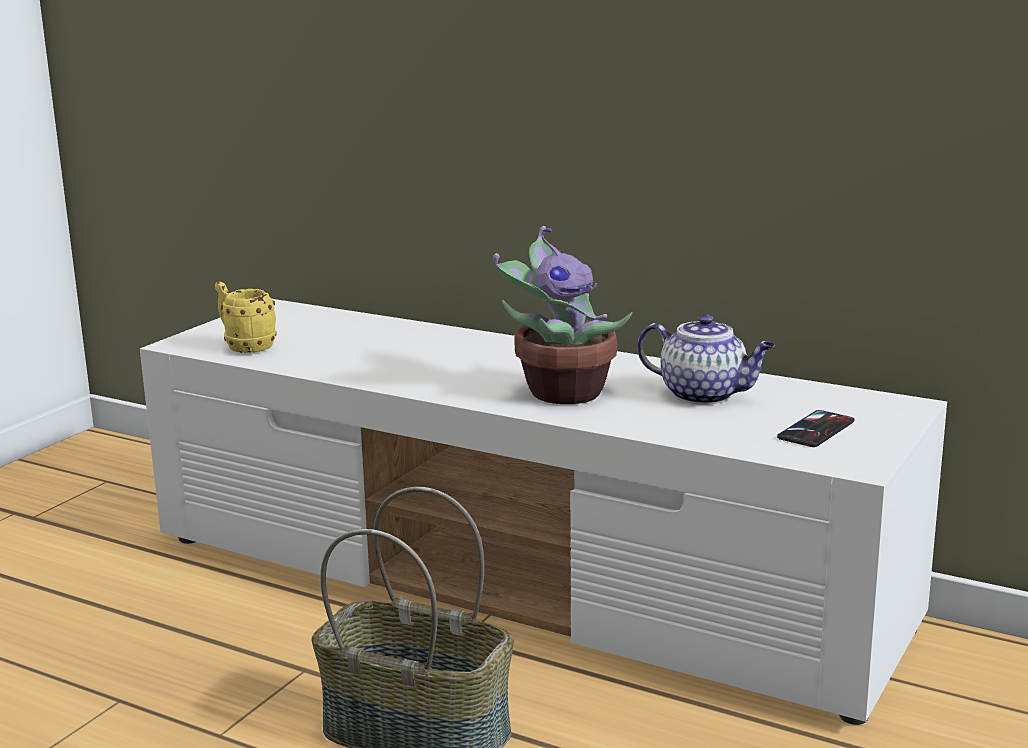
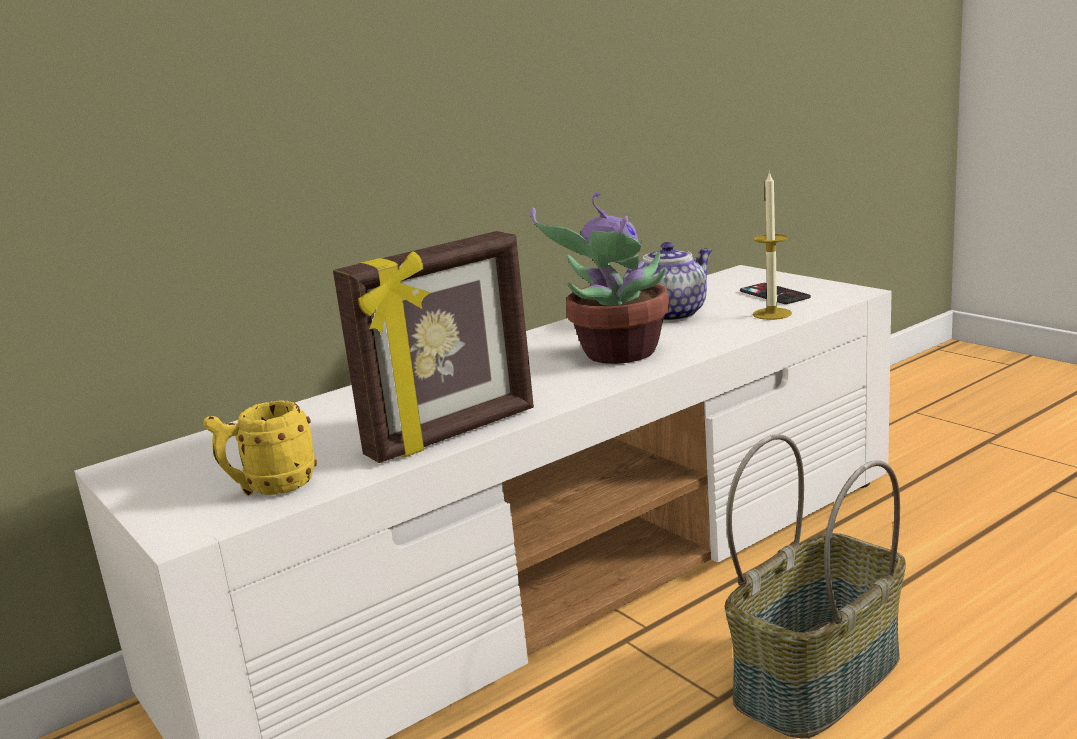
camera: 65 degrees left, 0 degrees up
none -> picture frame [333,231,534,463]
none -> candle [753,171,792,320]

